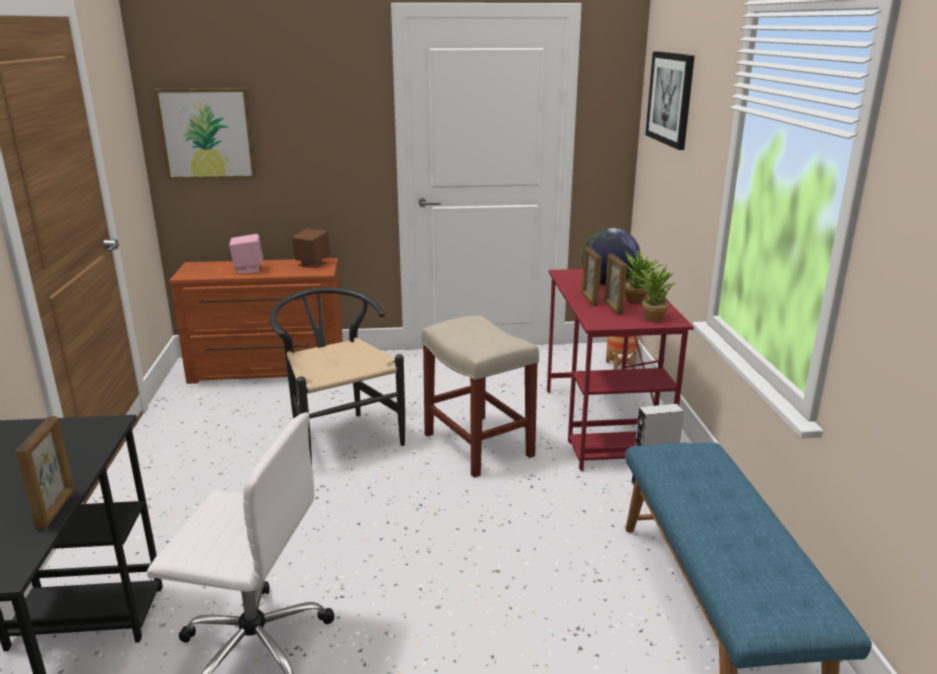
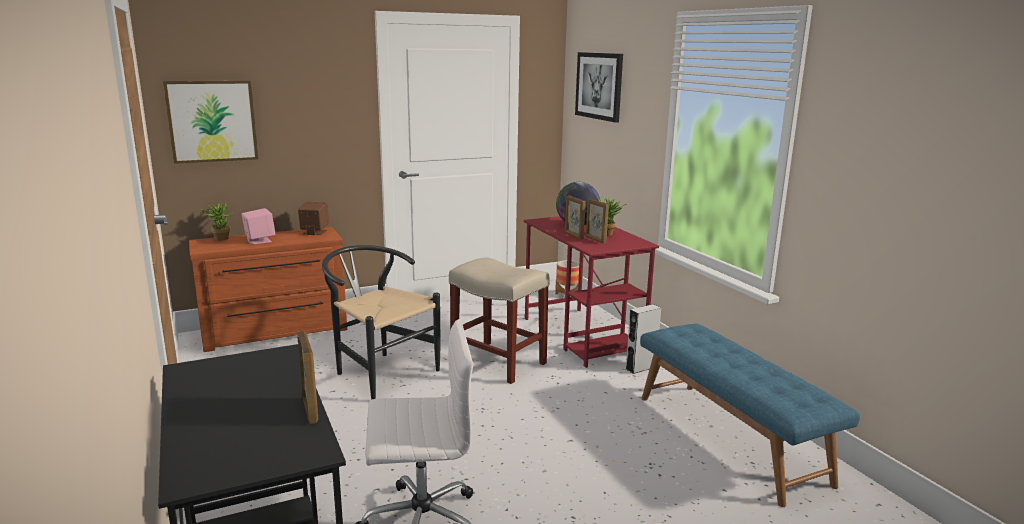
camera: 20 degrees left, 5 degrees down
potted plant [633,265,676,322] -> potted plant moved to [200,201,233,241]

